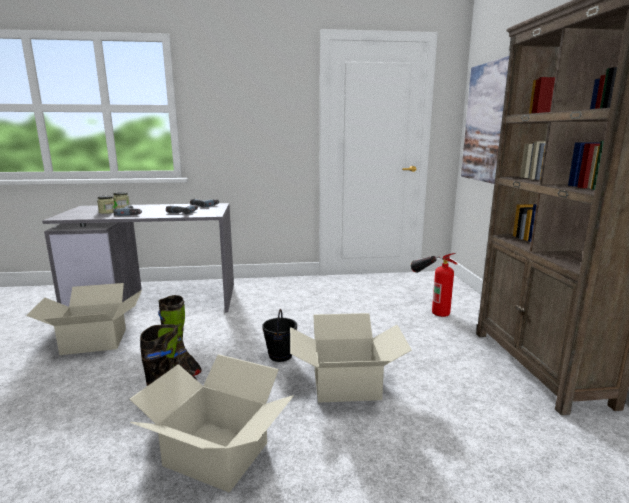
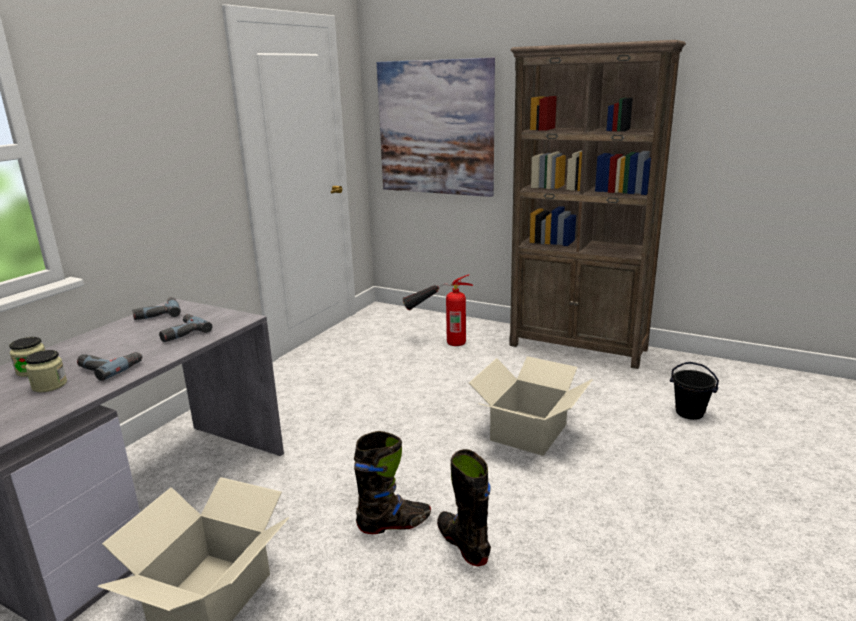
camera: 55 degrees left, 5 degrees up
cardboard box [130,354,294,493] -> none
black bucket [262,309,297,362] -> black bucket moved to [670,362,719,420]

